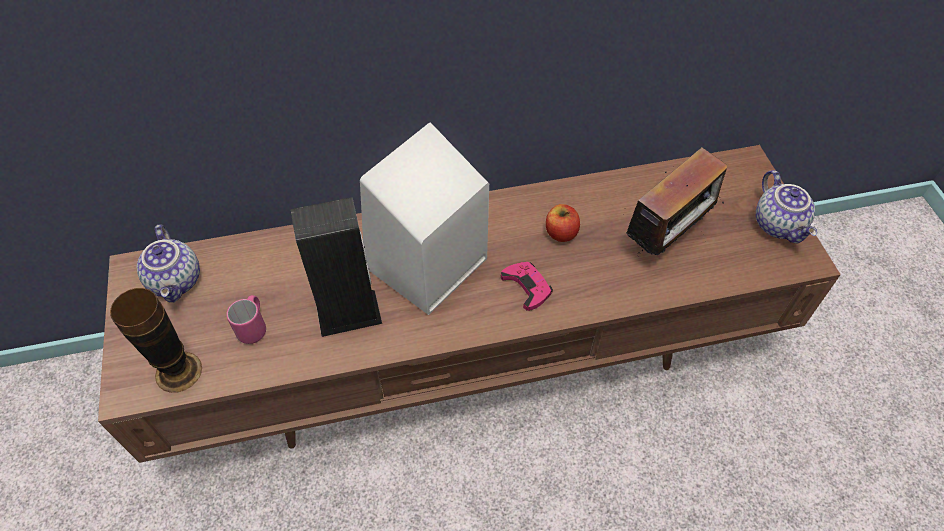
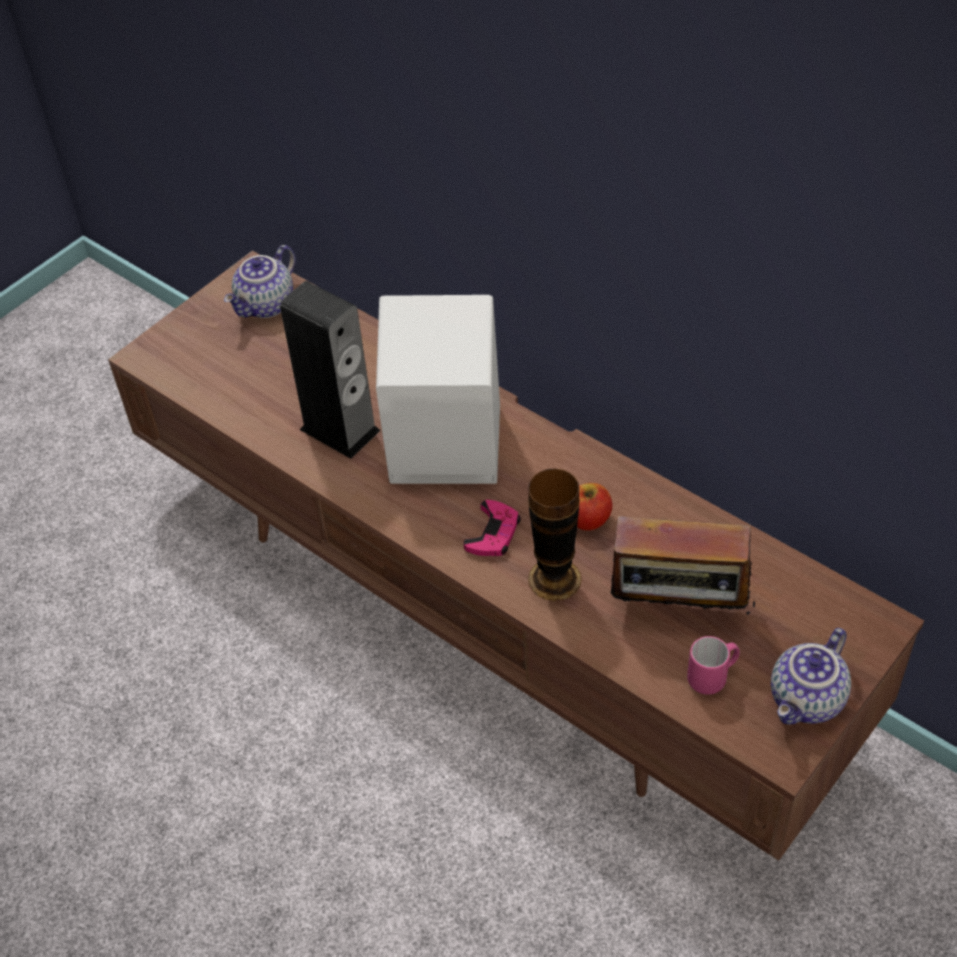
camera: 55 degrees right, 5 degrees down
vase [110,288,202,393] -> vase moved to [528,468,582,601]
pink mug [226,295,266,344] -> pink mug moved to [687,636,740,695]

